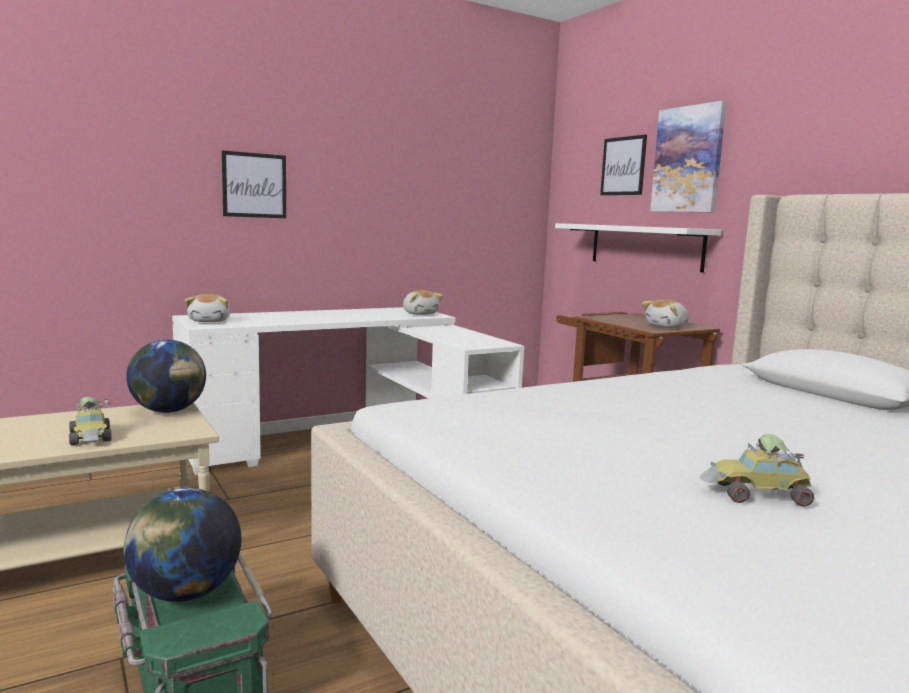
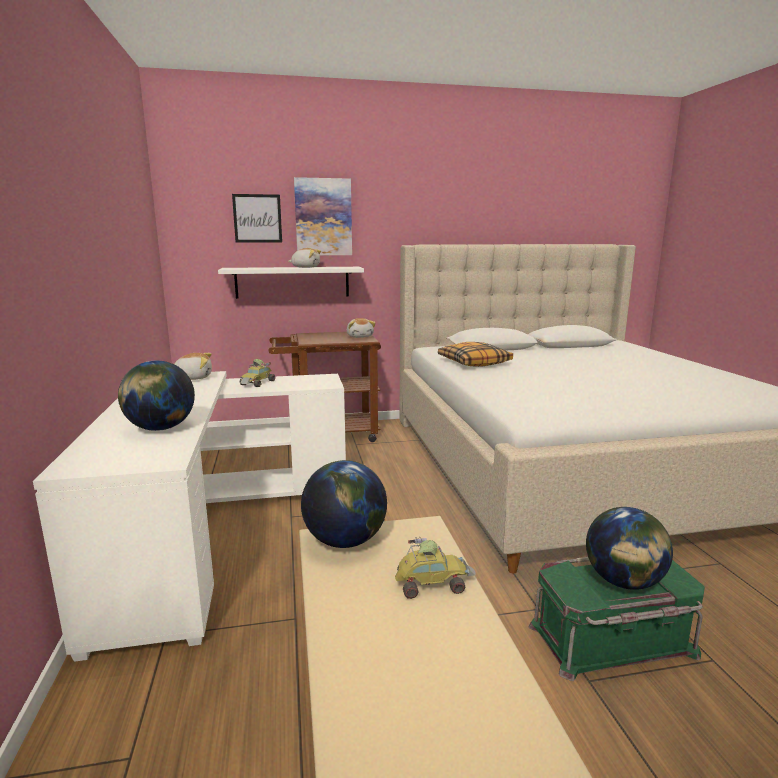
camera: 70 degrees left, 5 degrees up
plush toy [185,293,230,322] -> plush toy moved to [289,248,321,268]
picture [222,150,286,218] -> none
toy car [700,434,814,507] -> toy car moved to [240,359,275,387]
none -> globe [118,361,195,431]
none -> pillow [438,342,513,367]

